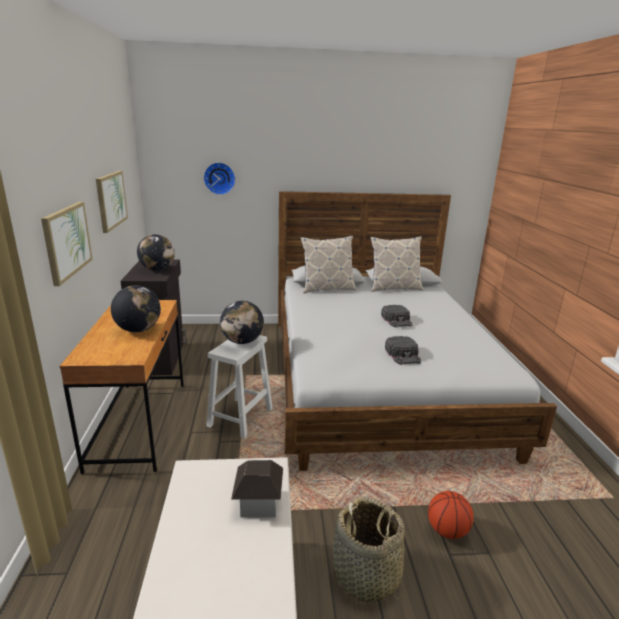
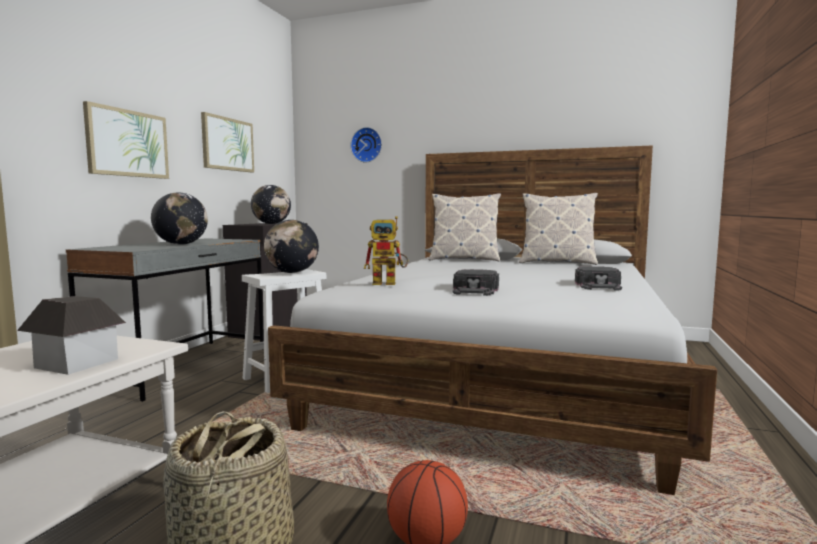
camera: 25 degrees right, 15 degrees down
brown desk [59,300,184,474] -> grey desk [66,238,264,402]
black cap [381,305,413,327] -> black cap moved to [575,266,622,291]
none -> toy robot [364,216,408,285]

